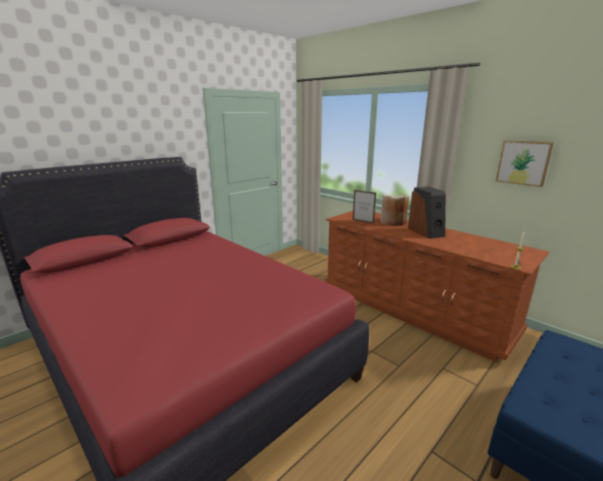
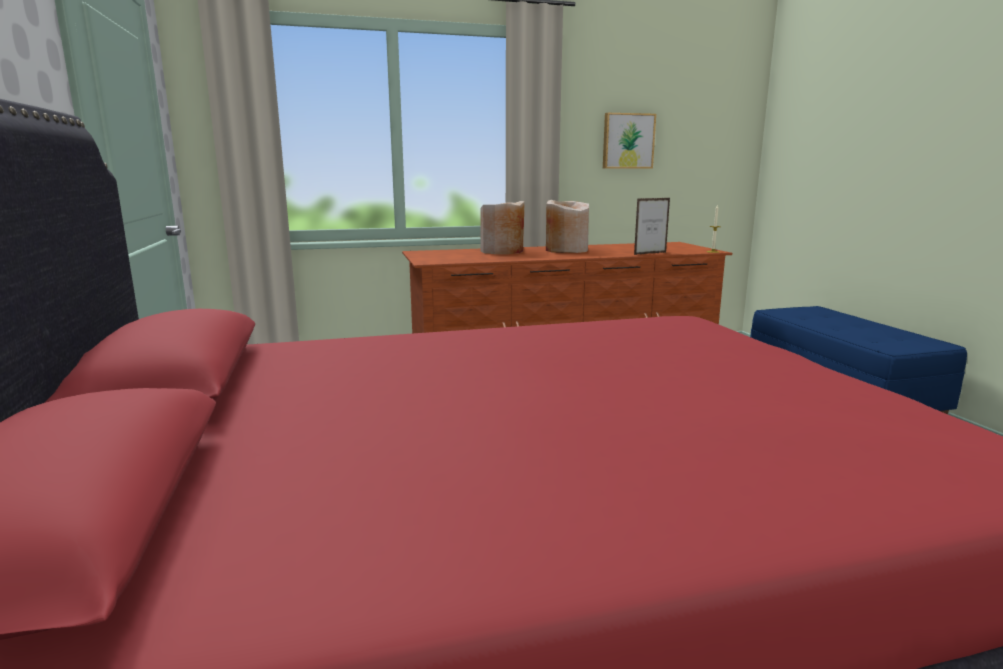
camera: 60 degrees left, 5 degrees down
picture frame [353,190,376,224] -> picture frame moved to [634,198,670,255]
speaker [408,187,446,239] -> beige vase [546,200,589,253]

